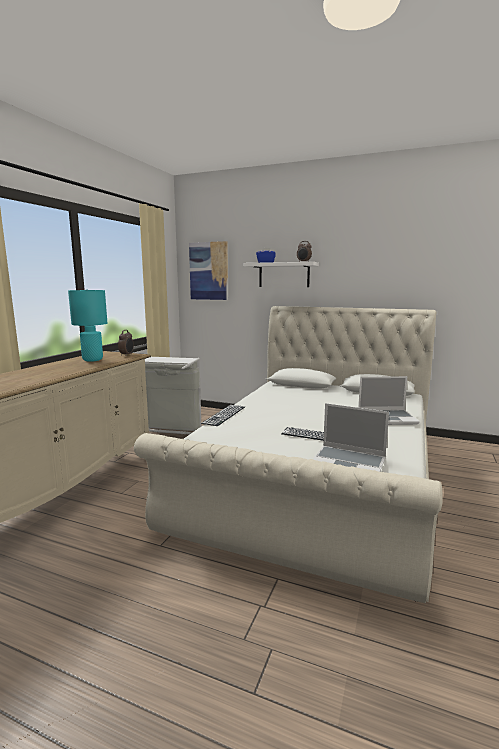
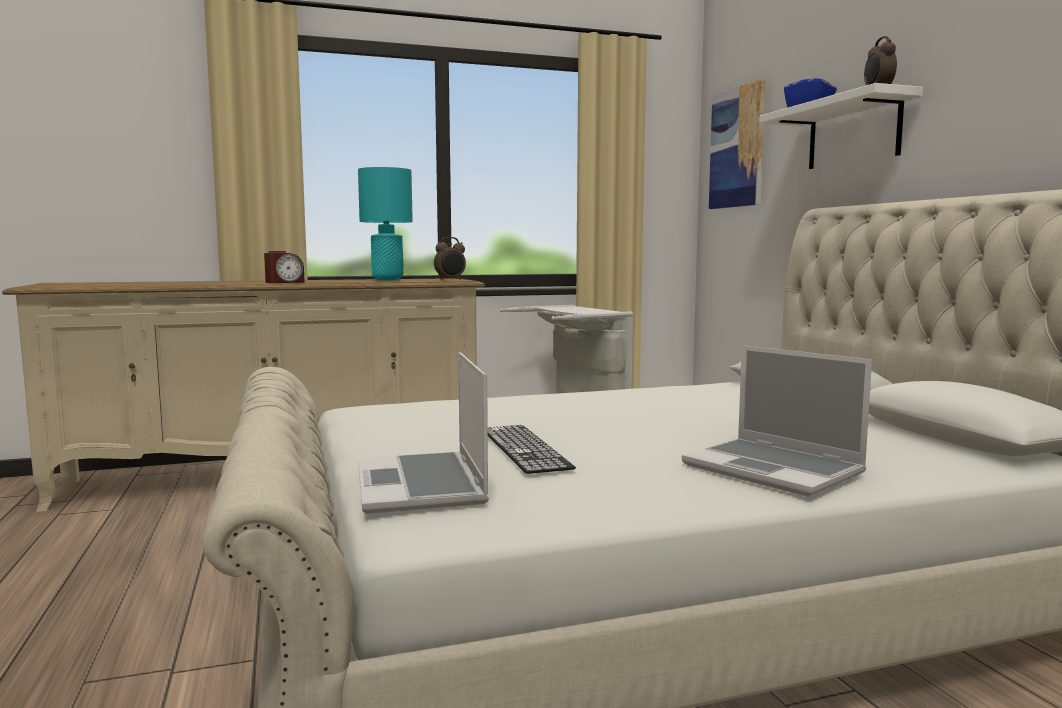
camera: 50 degrees right, 5 degrees down
keyboard [201,405,245,426] -> none
none -> alarm clock [264,251,305,283]

